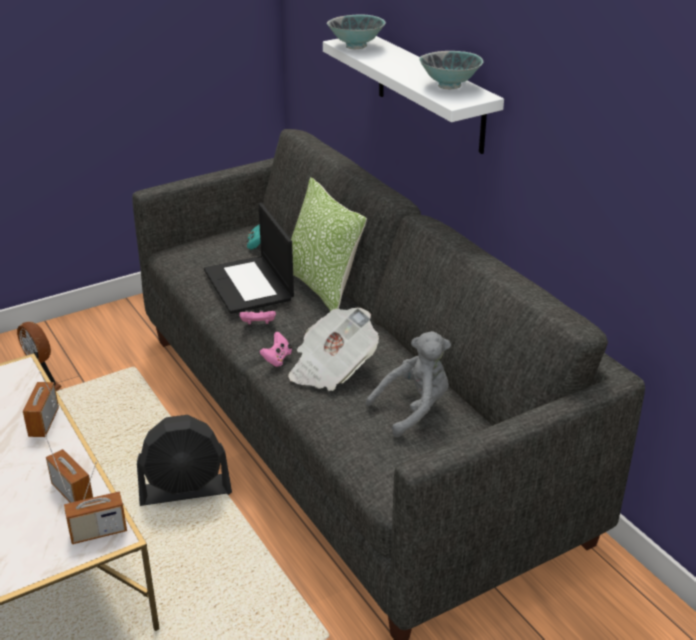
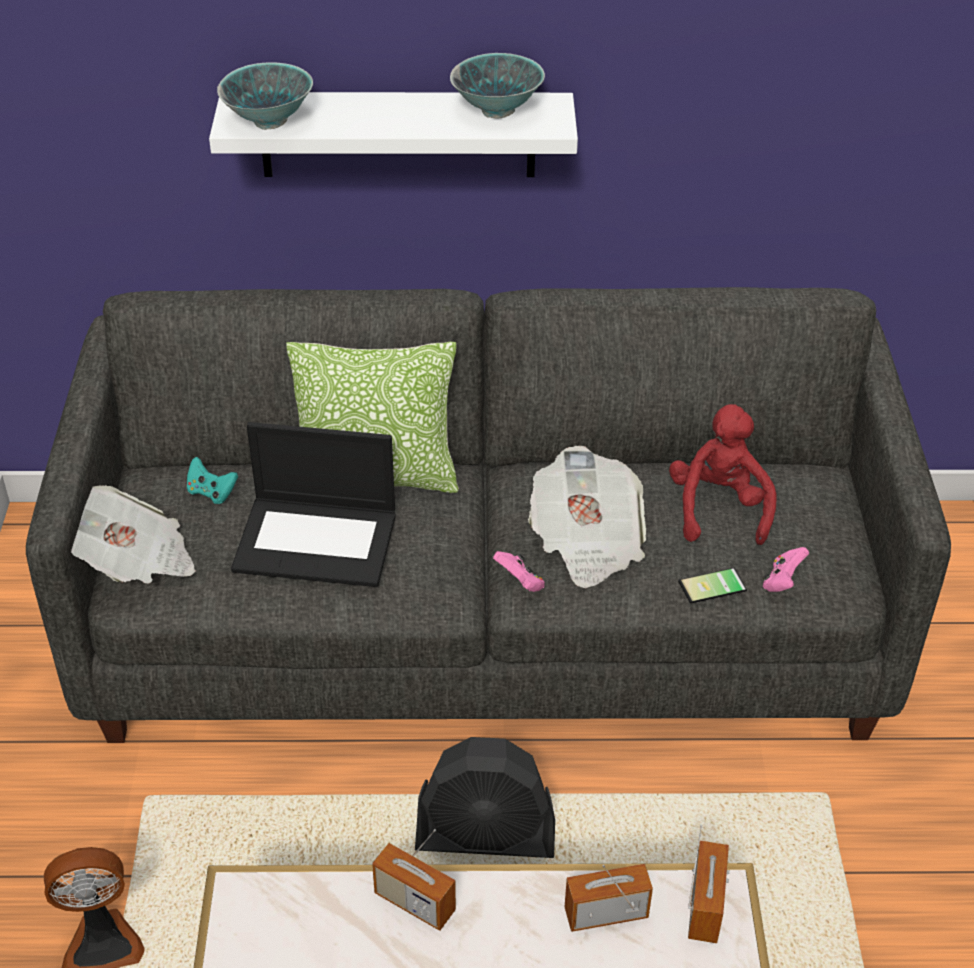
camera: 60 degrees left, 10 degrees up
black fan [137,415,232,506] -> black fan turned 75 degrees clockwise [415,737,555,858]
pink game controller [239,310,276,324] -> pink game controller moved to [763,547,809,592]
grey plush toy [366,331,451,437] -> red plush toy [669,404,776,545]
none -> newspaper [71,485,196,584]
none -> phone [678,568,747,604]

